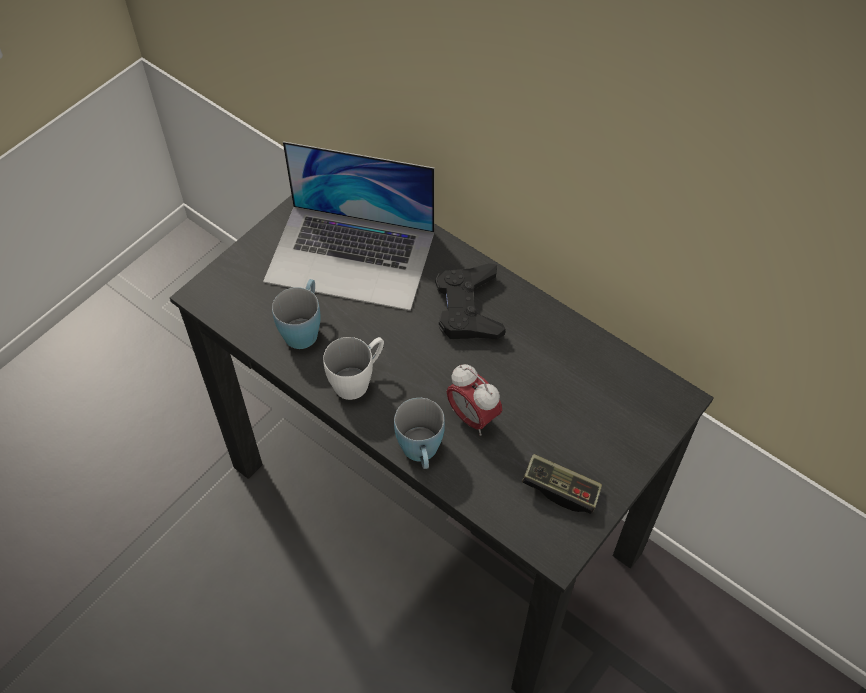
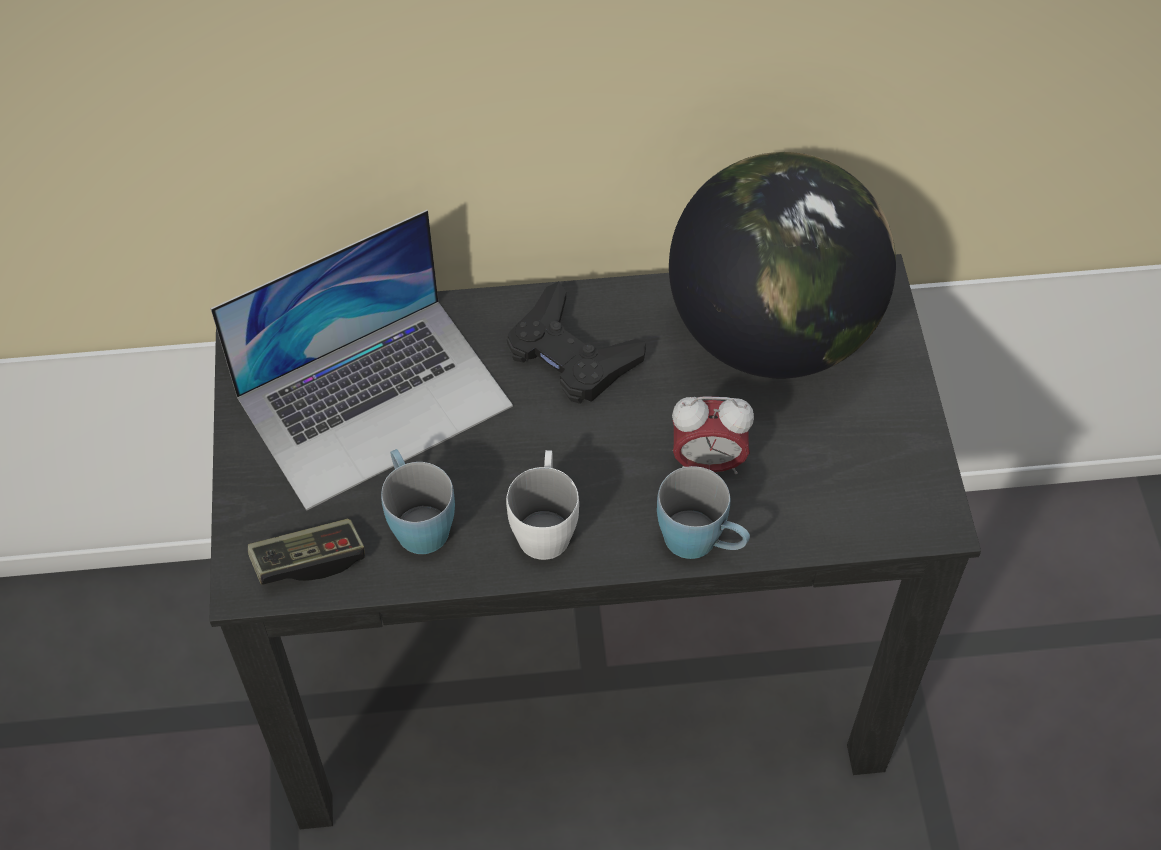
camera: 45 degrees left, 0 degrees up
game controller [522,454,602,514] -> game controller moved to [248,519,365,585]
none -> globe [669,152,896,379]

